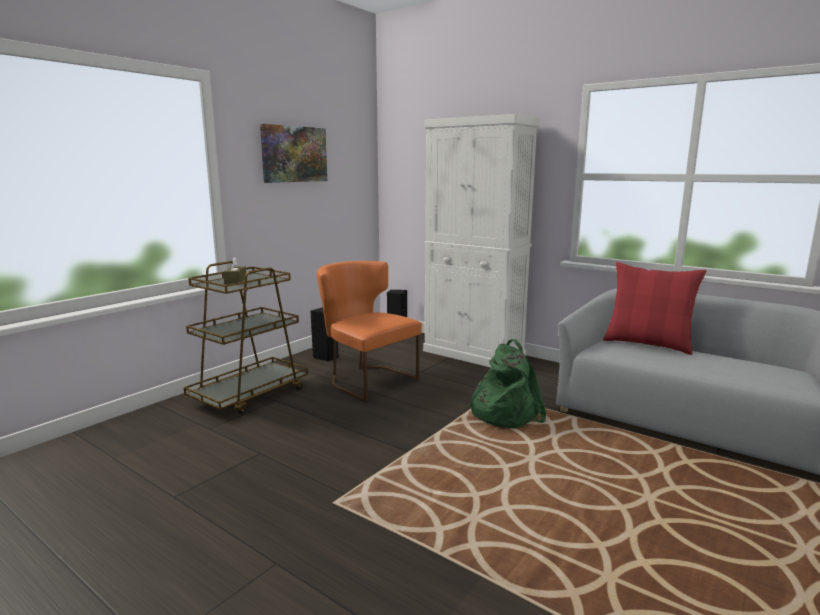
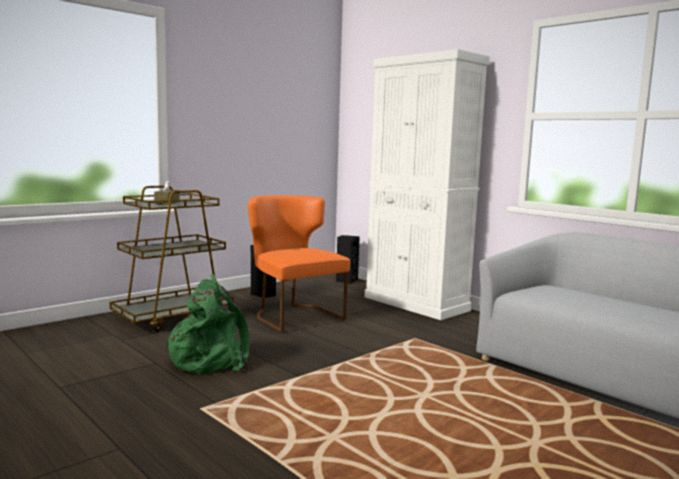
camera: 10 degrees right, 5 degrees down
picture [260,124,327,183] -> none
green backpack [467,339,546,428] -> green backpack moved to [164,274,250,375]
red pillow [603,262,706,355] -> none

